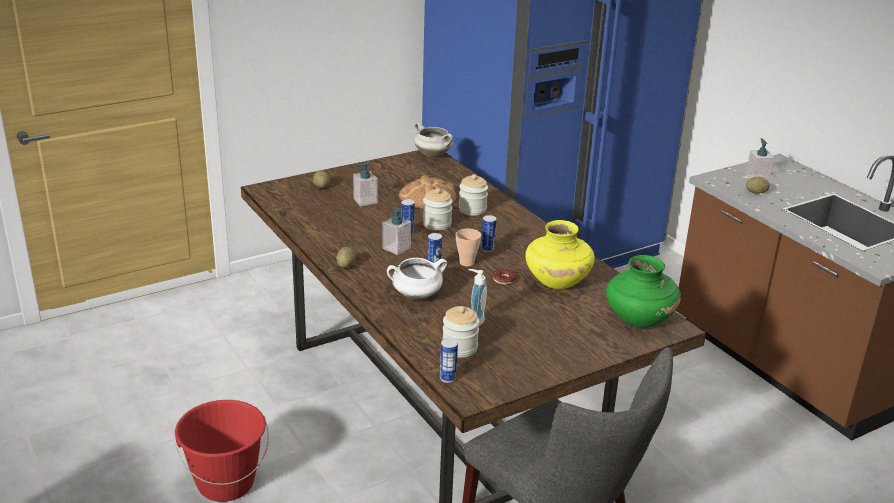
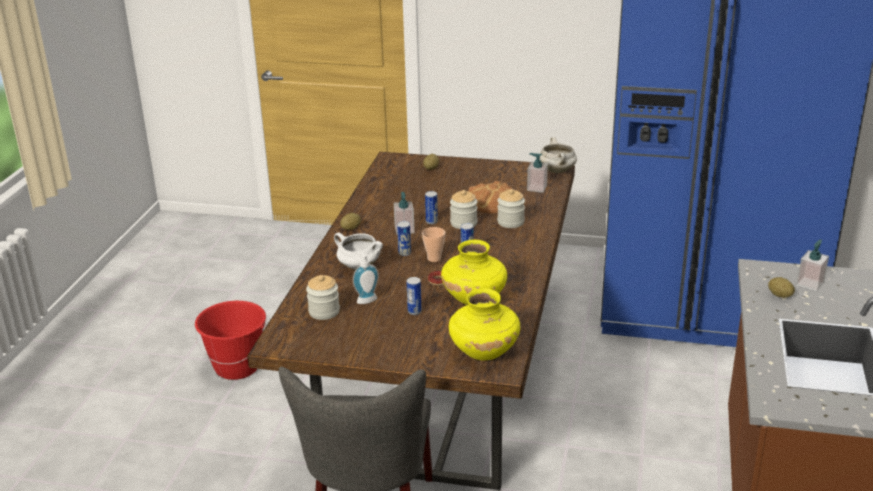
camera: 45 degrees right, 0 degrees up
soap dispenser [353,162,378,206] -> soap dispenser moved to [527,153,548,193]
can [440,338,458,383] -> can moved to [406,277,422,315]
green vase [606,255,681,328] -> yellow vase [449,288,520,360]

